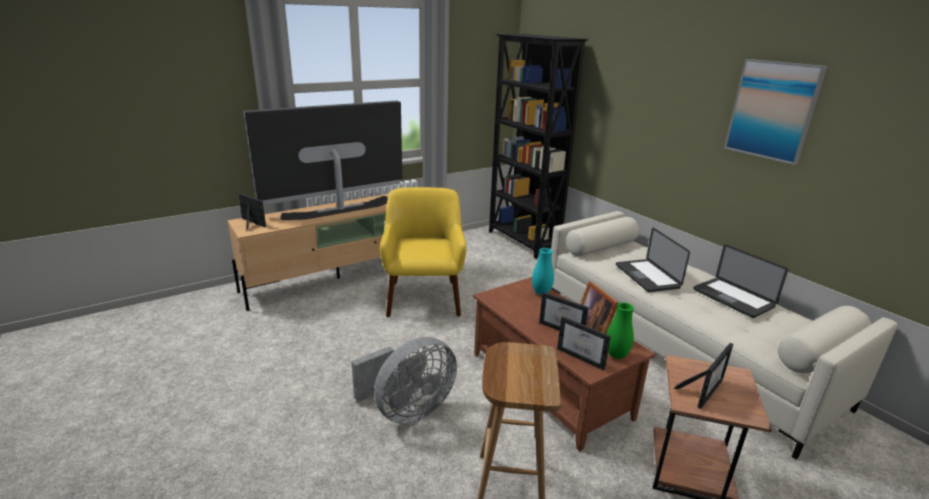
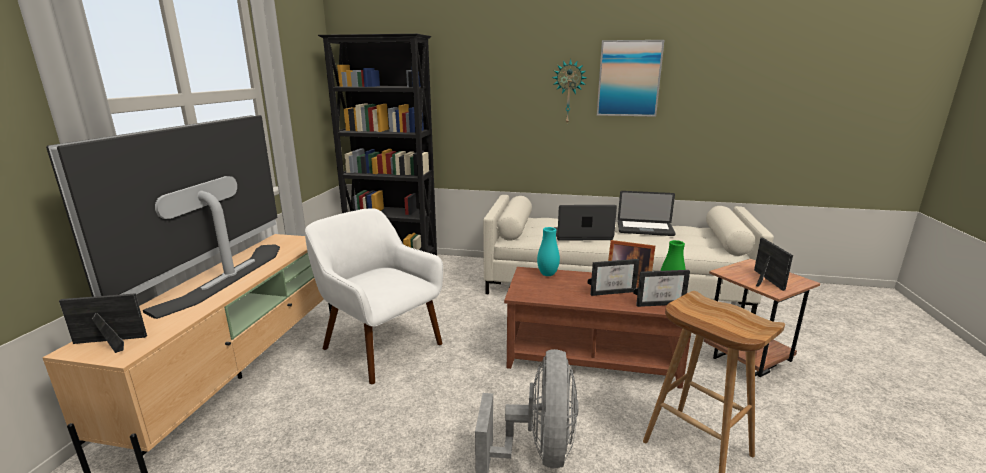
camera: 45 degrees left, 5 degrees down
yellow armchair [380,187,467,317] -> white armchair [305,208,443,385]
laptop [616,228,690,292] -> laptop turned 150 degrees clockwise [554,205,617,240]
none -> wall clock [552,59,587,123]

